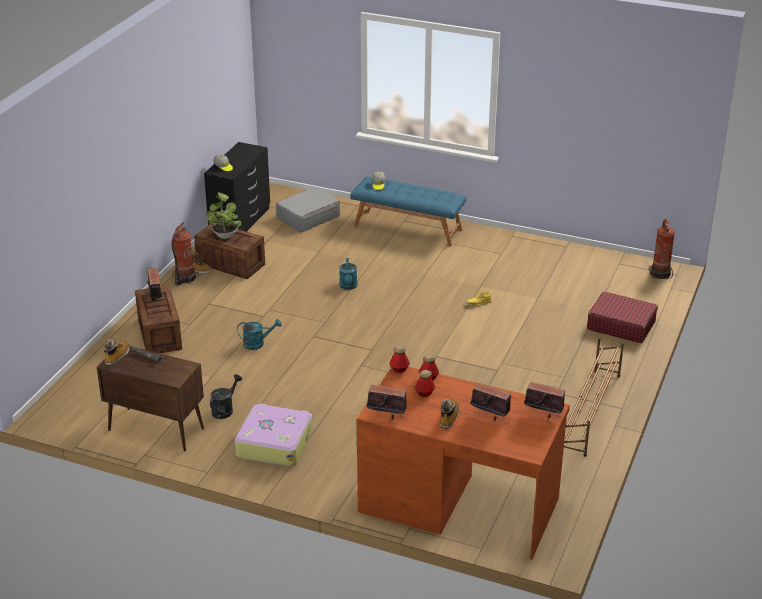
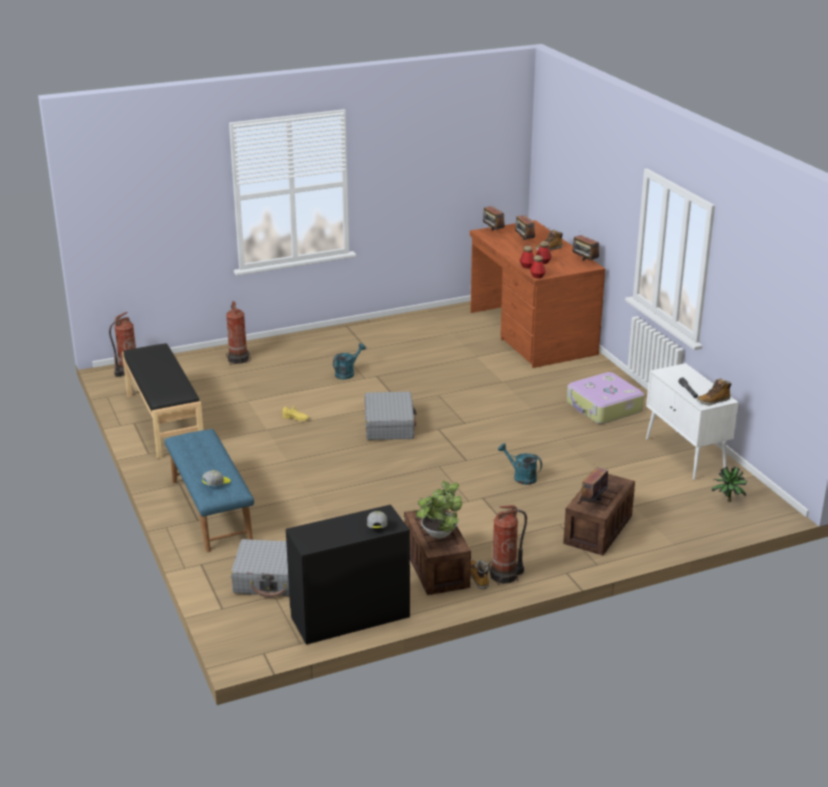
camera: 135 degrees left, 5 degrees down
brown cabinet [96,346,204,451] -> white cabinet [646,363,739,480]
black watering can [210,374,242,419] -> none
turquoise watering can [339,258,358,290] -> turquoise watering can moved to [333,343,366,379]
brown shoe rack [564,338,624,457] -> none
red suitcase [587,292,658,343] -> fire extinguisher [226,301,251,365]
none -> black bench [122,343,203,459]
none -> grey suitcase [364,391,417,440]
none -> potted plant [712,467,747,502]

